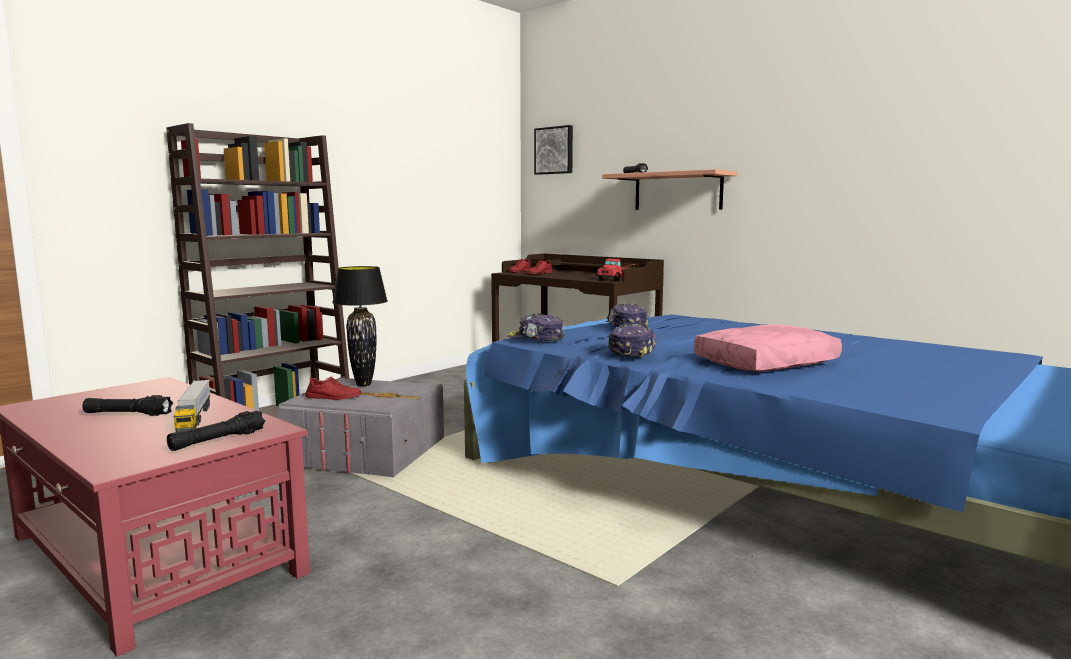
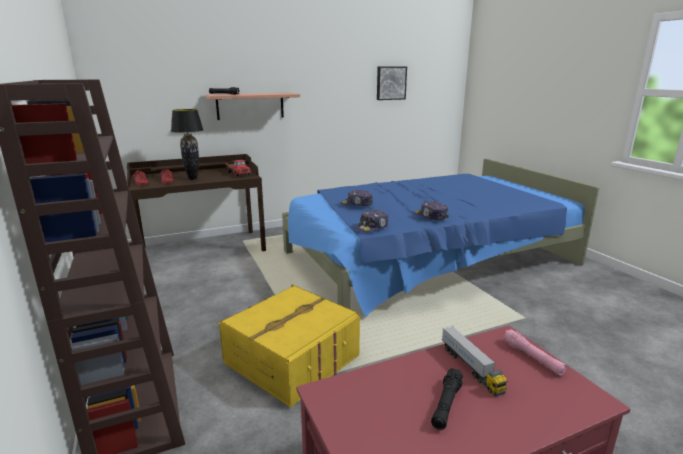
camera: 65 degrees left, 10 degrees up
black flashlight [167,411,265,451] -> pink flashlight [503,329,567,376]
toy truck [174,380,210,432] -> toy truck turned 60 degrees clockwise [442,326,507,396]
grey storage box [278,376,444,477] -> yellow storage box [219,284,360,408]
red shoe [306,377,362,400] -> none
black table lamp [332,266,388,386] -> black table lamp moved to [171,109,204,180]
picture [534,125,573,175] -> picture moved to [377,66,407,100]
pink pillow [694,324,842,372] -> none

